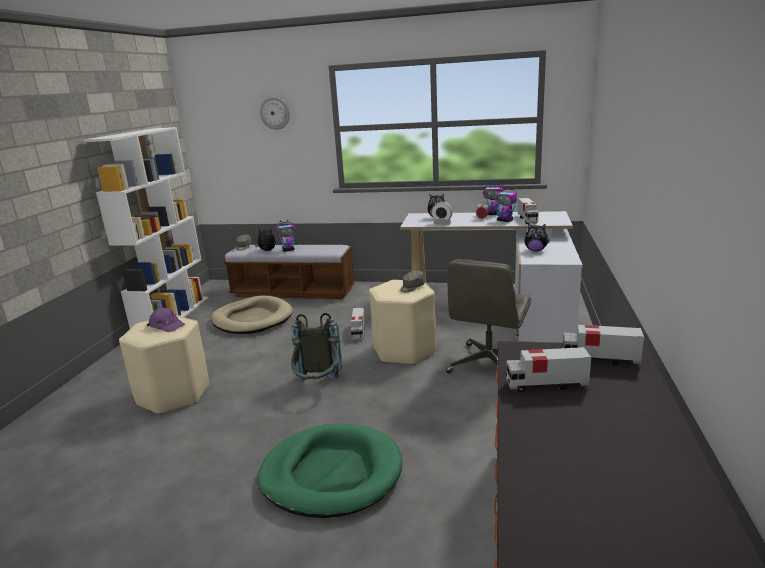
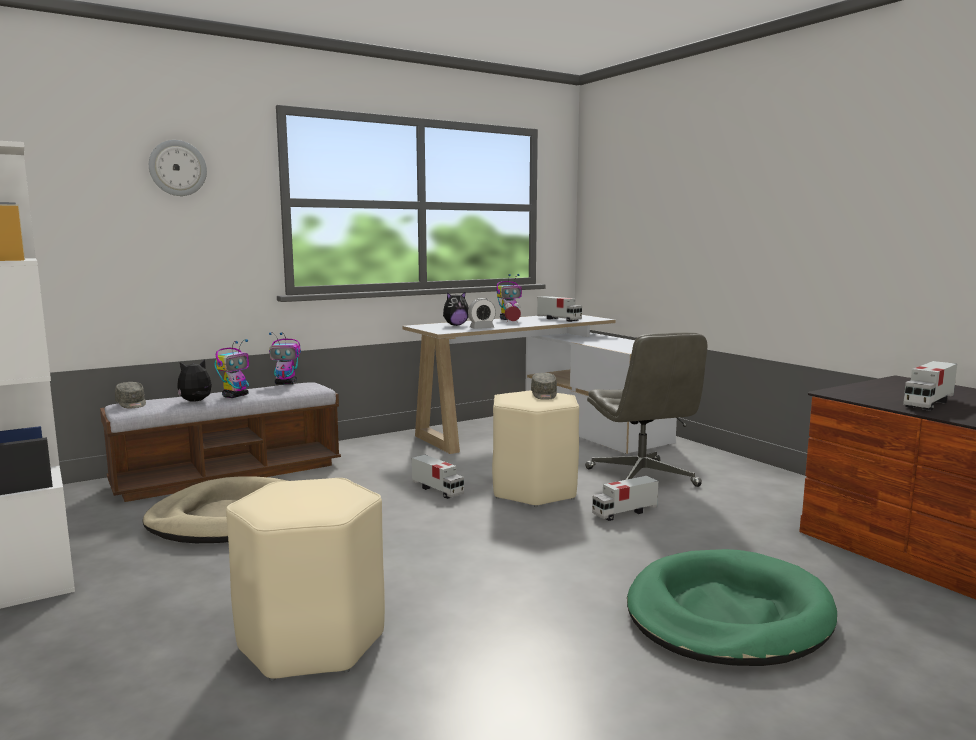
camera: 45 degrees left, 10 degrees down
purple cap [147,308,186,332] -> none
grey backpack [291,313,342,380] -> none
toy robot [494,185,517,222] -> toy robot moved to [269,332,301,385]
plush toy [524,224,550,251] -> none
toy truck [561,325,645,365] -> toy truck moved to [592,476,658,521]

